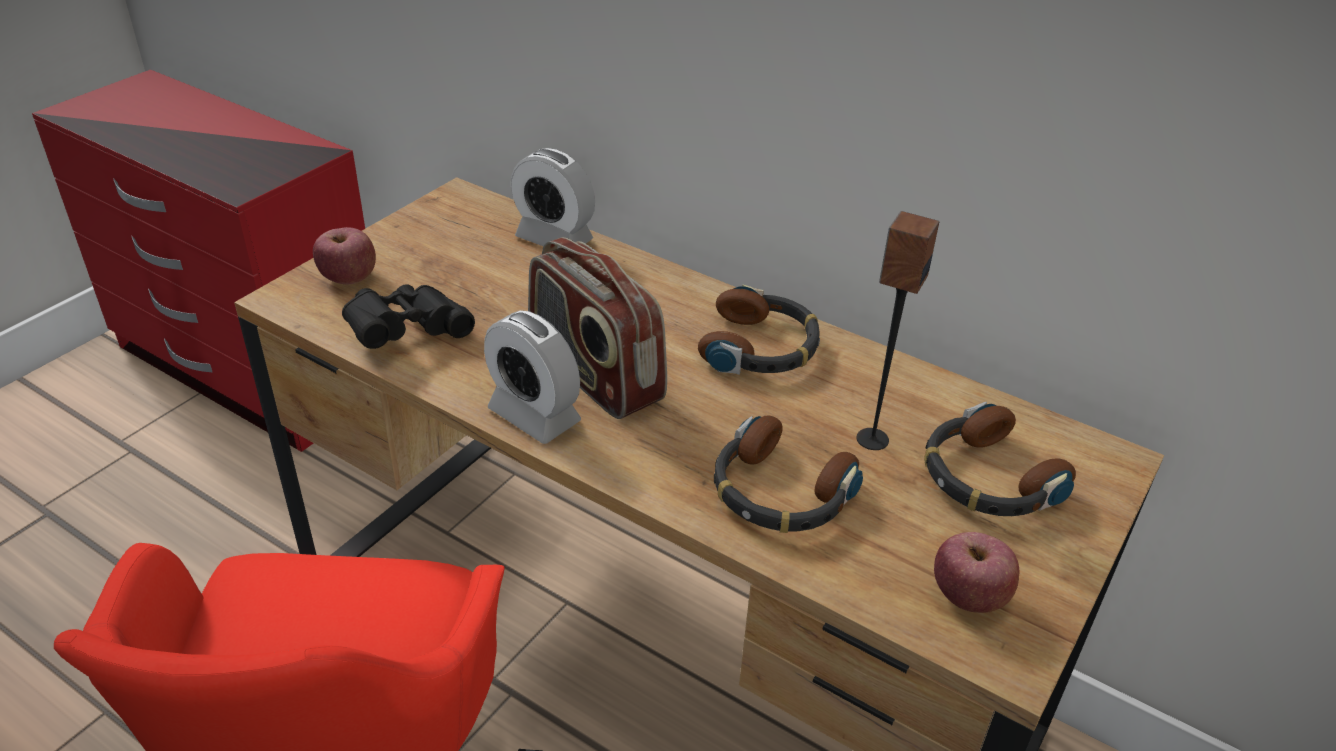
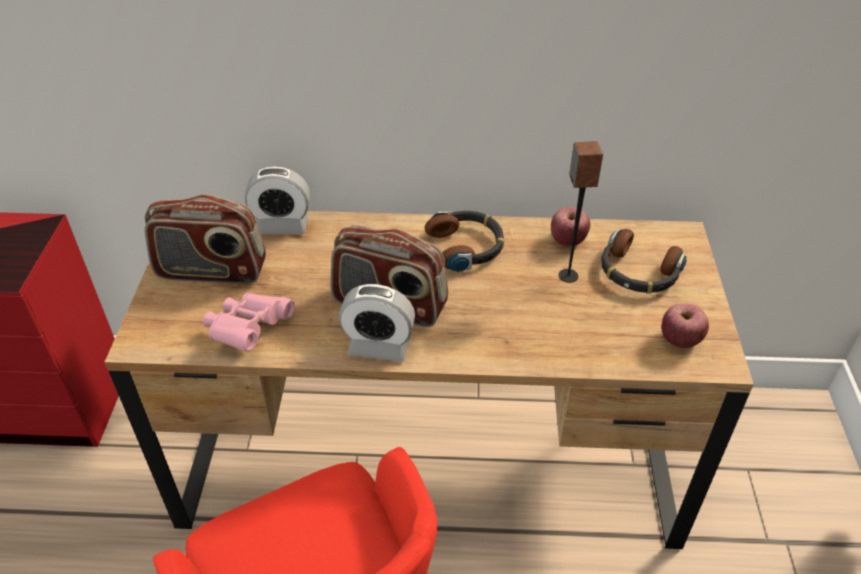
camera: 30 degrees left, 5 degrees up
apple [313,227,376,284] -> apple moved to [551,207,590,246]
black binoculars [342,284,475,349] -> pink binoculars [203,293,295,352]
headphones [714,416,863,533] -> none
none -> radio [145,194,266,284]

